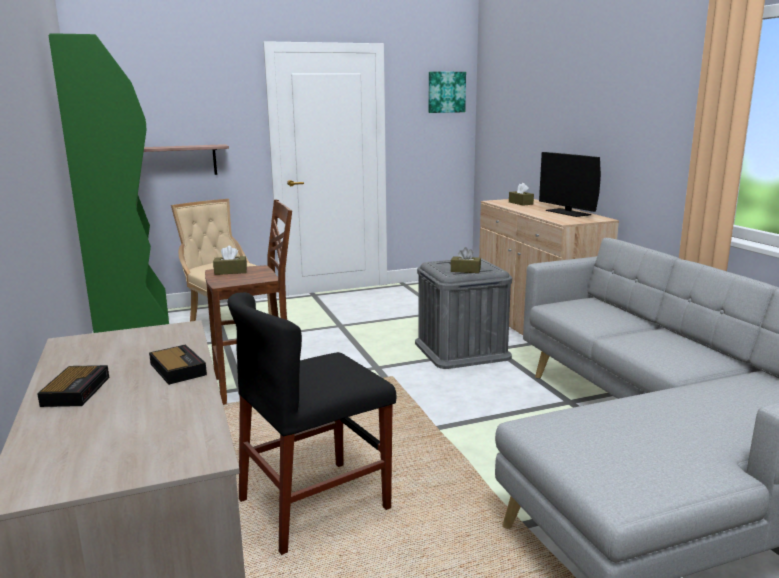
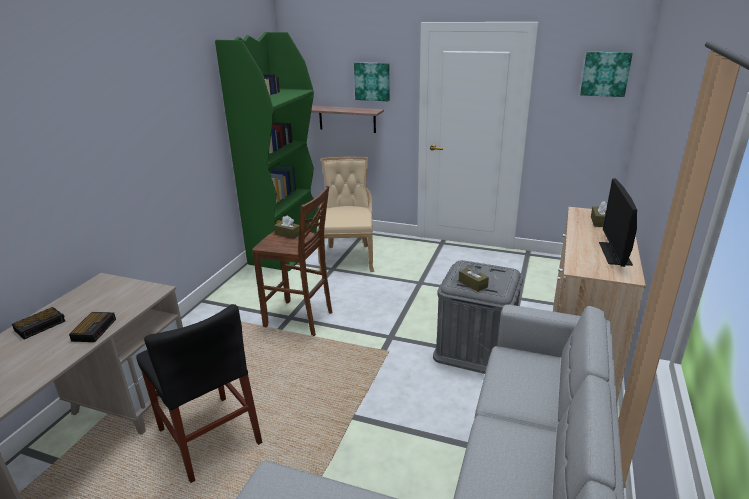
camera: 40 degrees right, 10 degrees up
black chair [228,292,396,555] -> black chair turned 135 degrees counterclockwise [136,304,262,483]
none -> picture [354,62,390,101]

